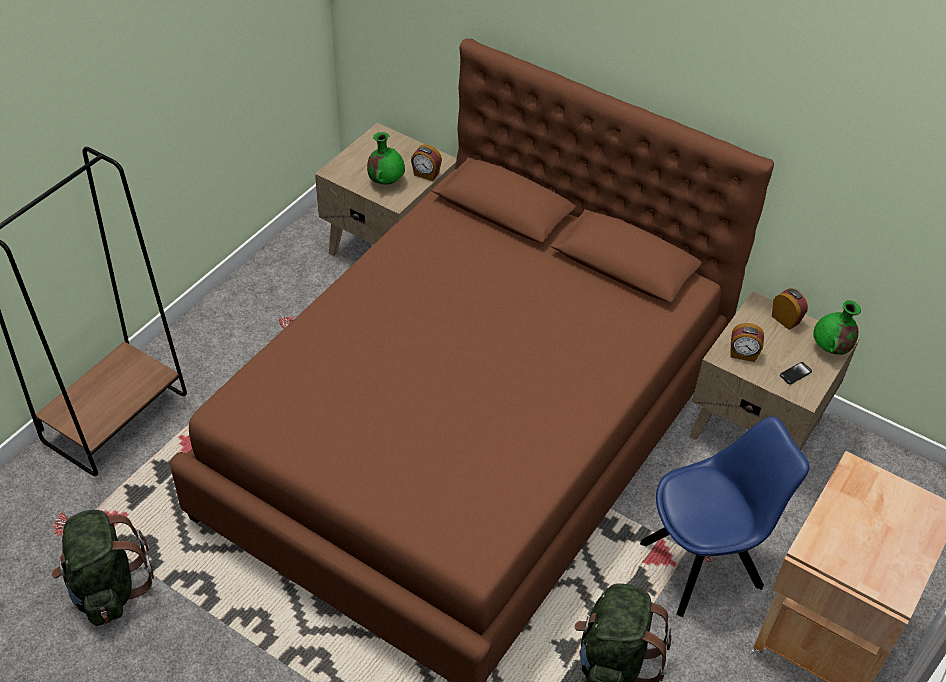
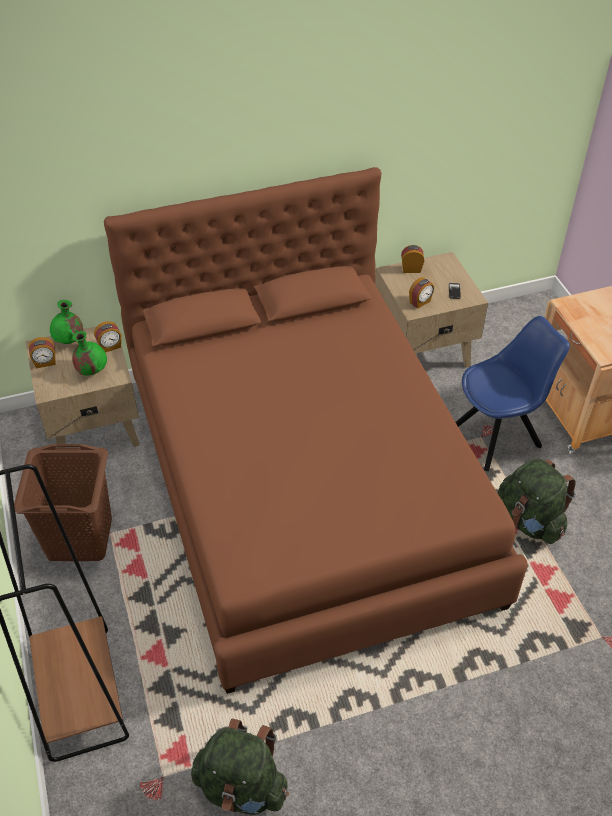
camera: 50 degrees left, 0 degrees up
blue chair [640,416,810,617] -> blue chair turned 45 degrees clockwise [456,316,570,471]
green vase [813,300,861,355] -> green vase moved to [50,300,83,344]
none -> brown laundry basket [14,444,112,561]
none -> alarm clock [29,337,56,368]

